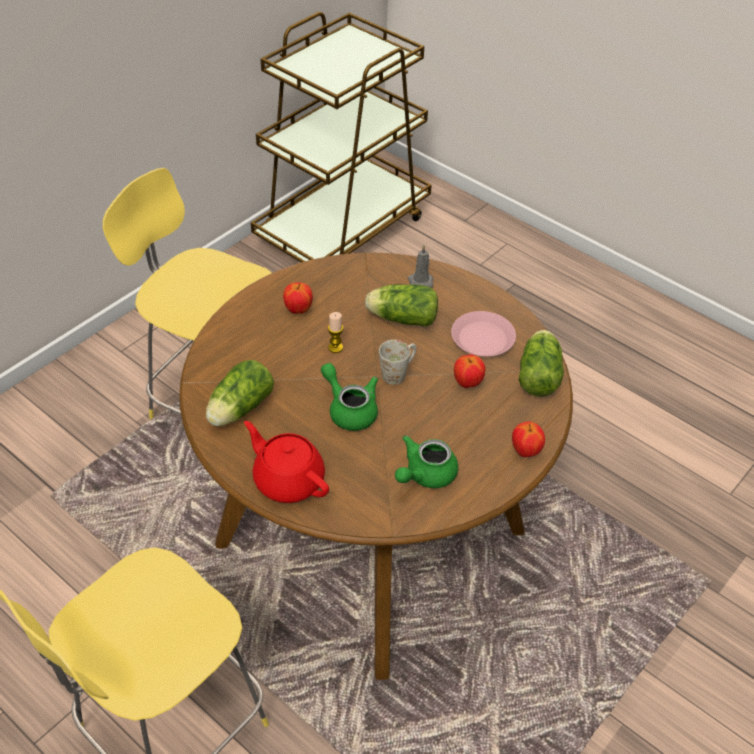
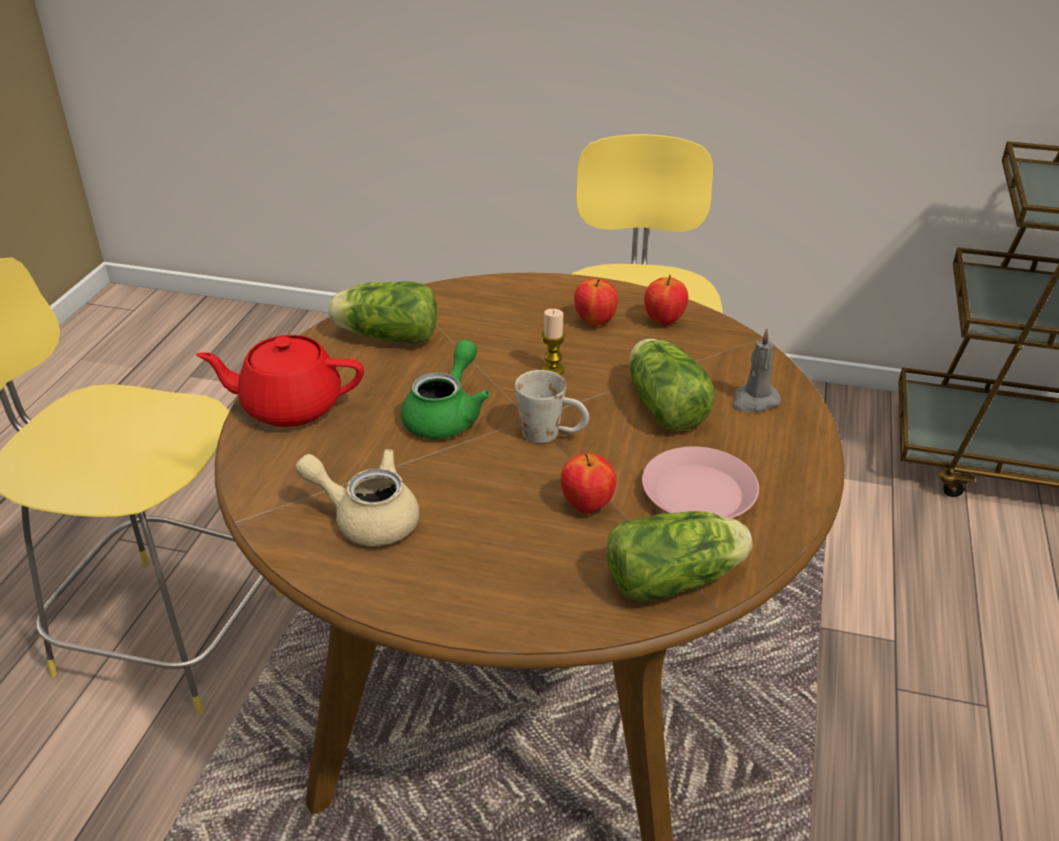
camera: 65 degrees right, 10 degrees down
red teapot [244,421,329,503] -> red teapot turned 105 degrees counterclockwise [196,335,364,427]
green teapot [395,435,458,488] -> beige teapot [295,449,419,546]
apple [512,421,545,457] -> apple moved to [644,275,688,326]

